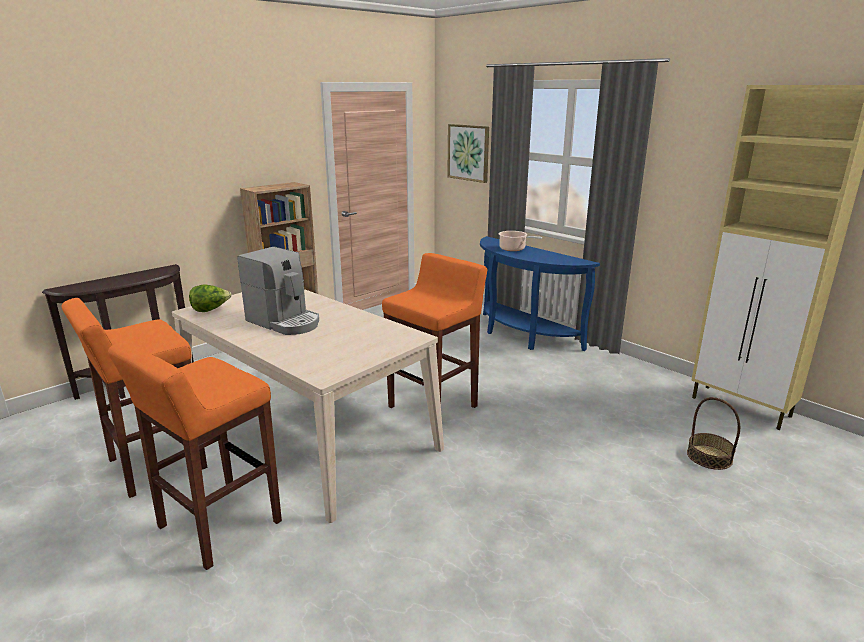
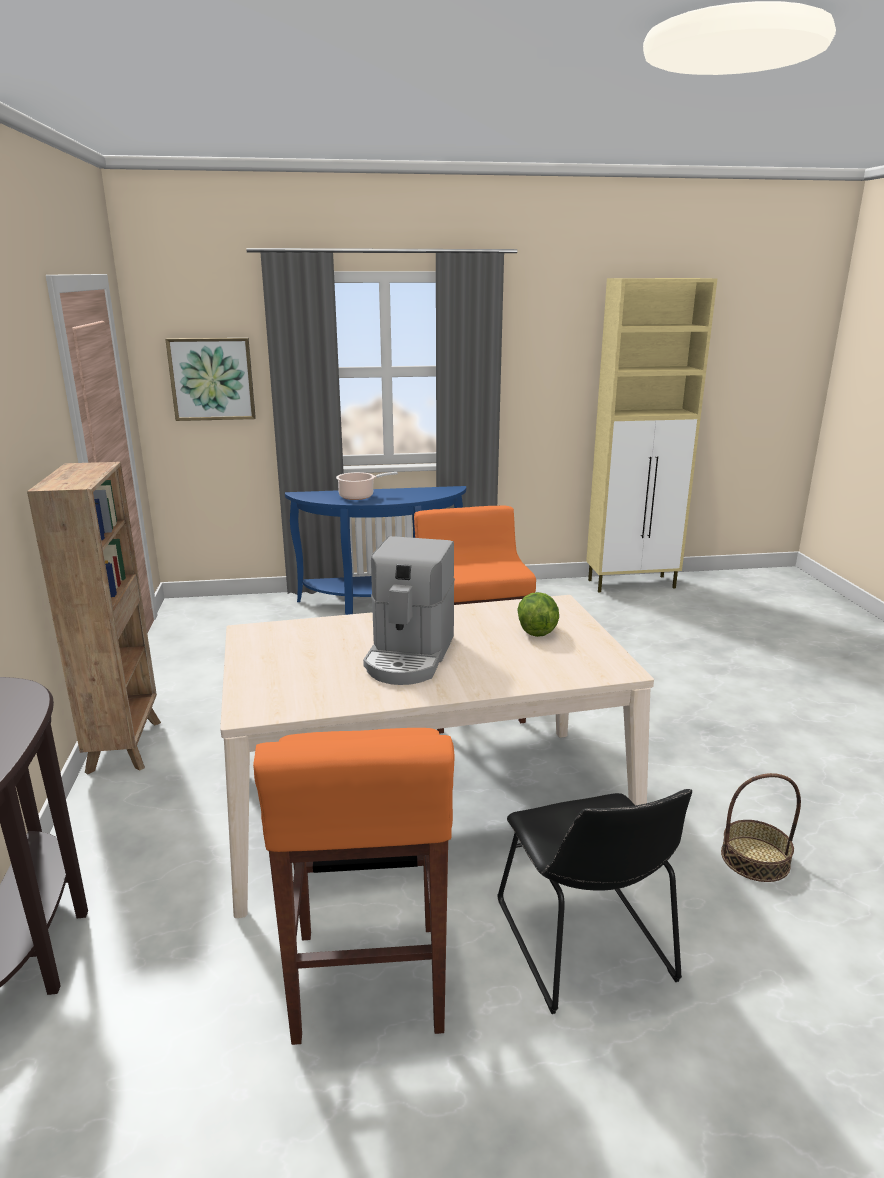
camera: 55 degrees left, 0 degrees up
orange stool [108,340,282,570] -> black chair [497,789,692,1014]
lettuce [189,285,231,312] -> lettuce moved to [517,592,559,637]
coffee machine [237,247,319,335] -> coffee machine turned 120 degrees clockwise [363,536,455,685]
basket [687,397,740,470] -> basket moved to [721,773,801,882]

